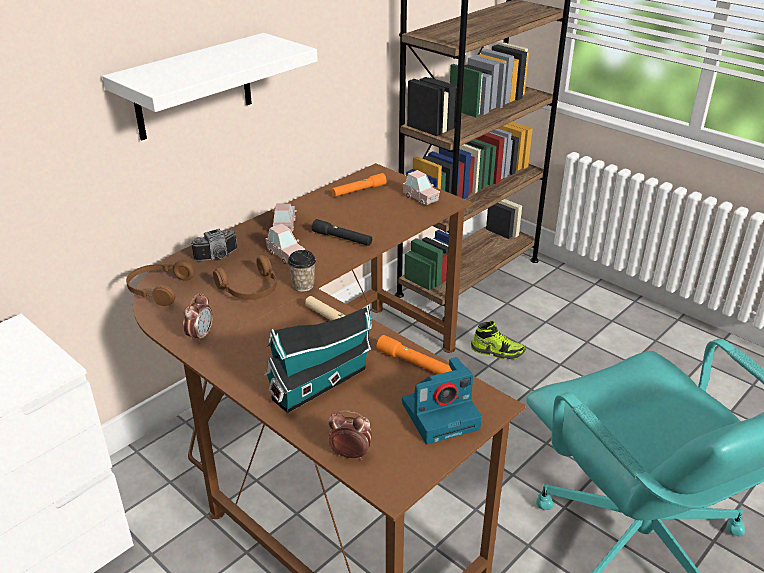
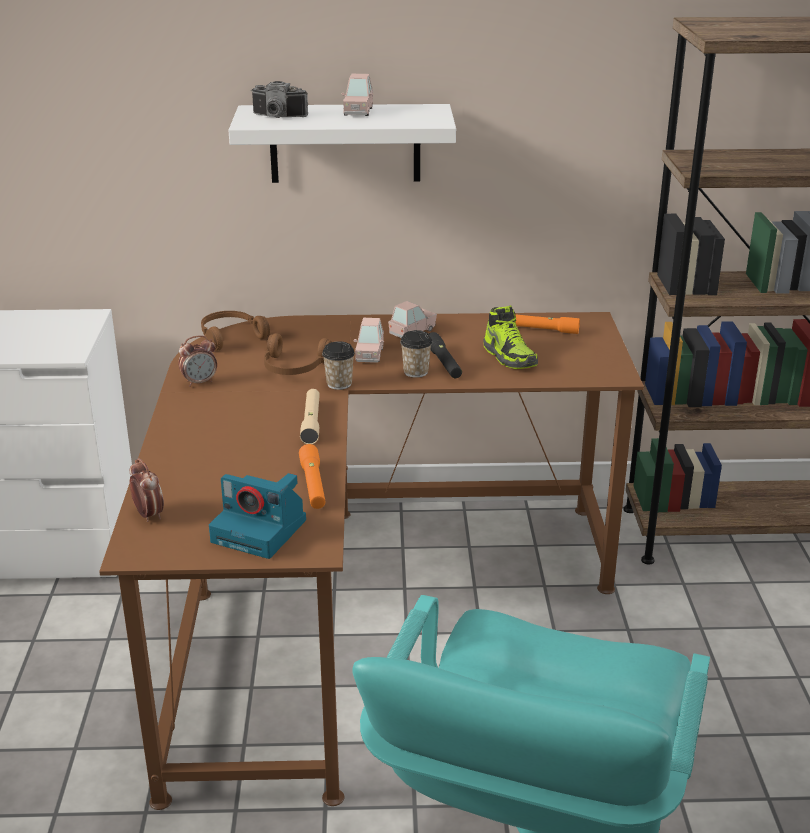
camera: 45 degrees right, 5 degrees down
camera [191,229,237,261] -> camera moved to [251,81,308,118]
toy house [263,305,372,413] -> none
pink toy car [403,170,440,205] -> pink toy car moved to [342,74,373,116]
shoe [471,321,526,360] -> shoe moved to [483,305,538,369]
none -> cup [400,330,432,378]

